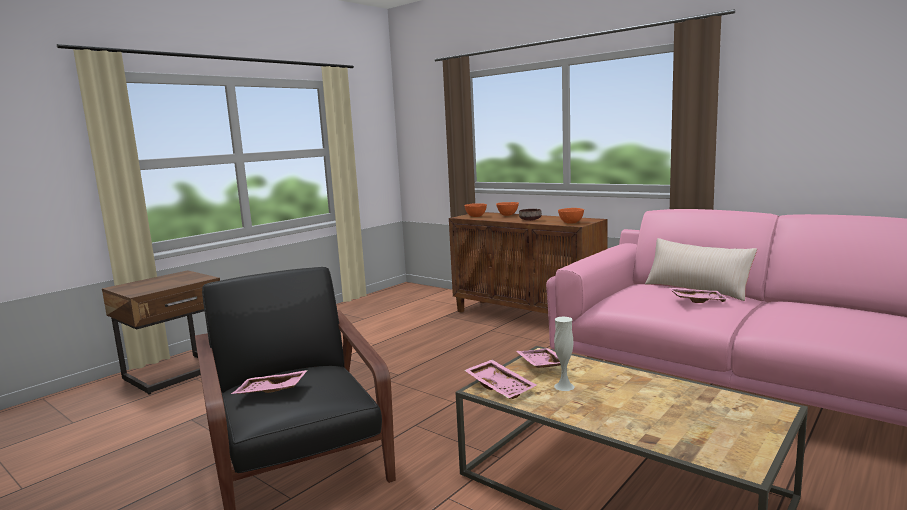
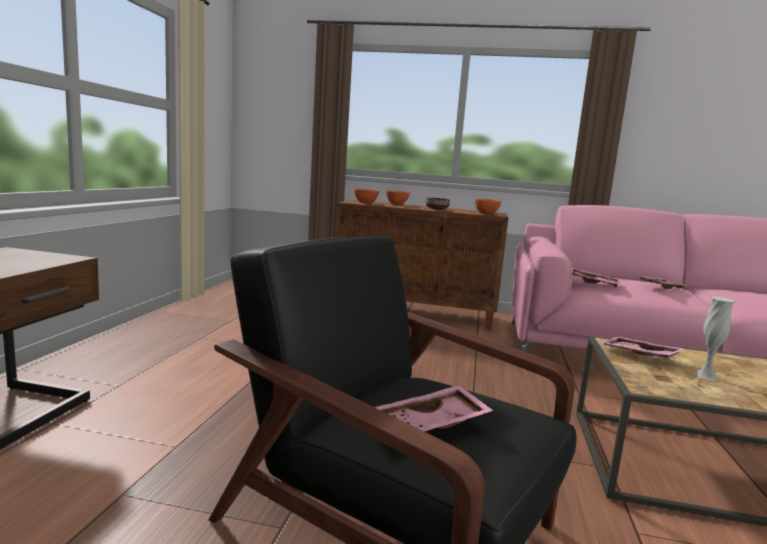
camera: 30 degrees left, 0 degrees up
pink tray [464,360,536,399] -> pink tray moved to [572,267,621,287]
beige pillow [645,238,757,301] -> none

